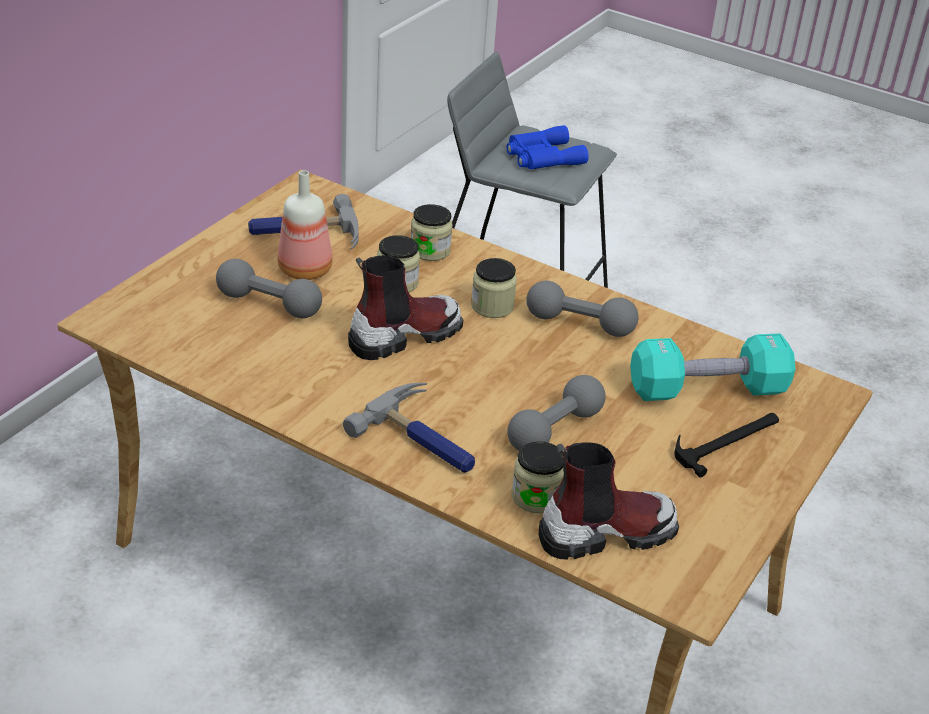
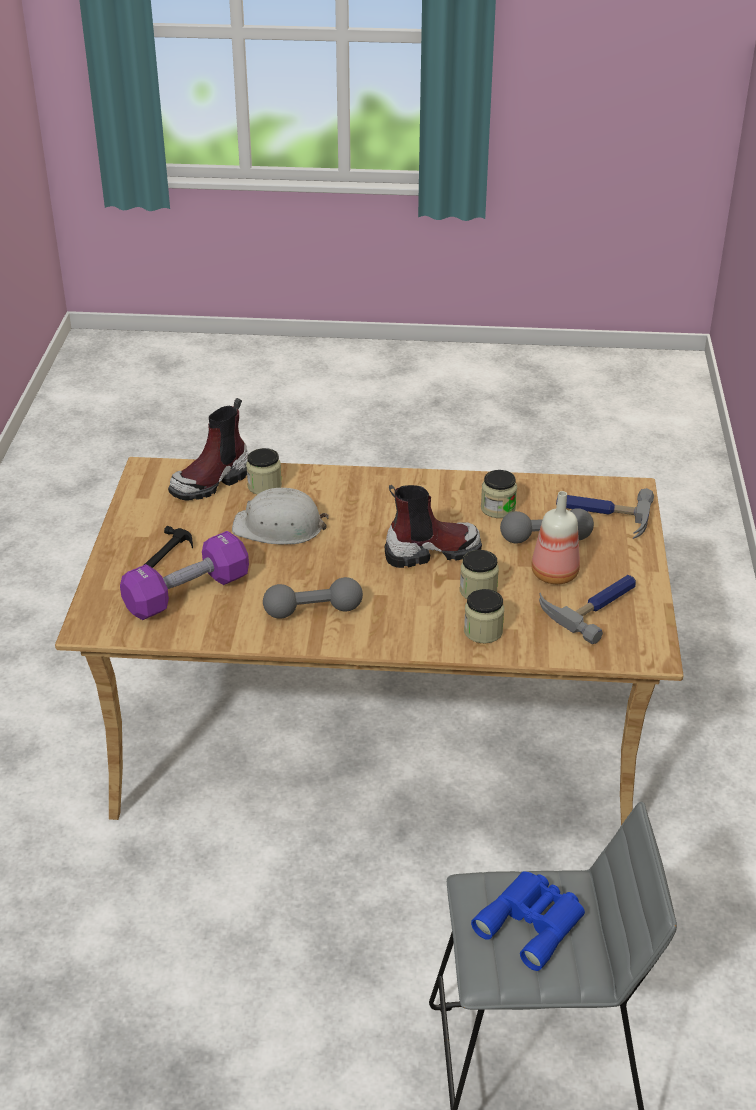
camera: 155 degrees right, 0 degrees up
hammer [343,383,475,473] -> hammer moved to [556,488,654,539]
boot [348,255,463,360] -> boot turned 135 degrees counterclockwise [384,485,482,568]
jar [471,258,517,318] -> jar moved to [481,470,517,518]
grey dumbbell [507,375,605,451] -> white hard hat [232,488,329,545]
turquoise dumbbell [630,333,795,401] -> purple dumbbell [120,531,249,620]

